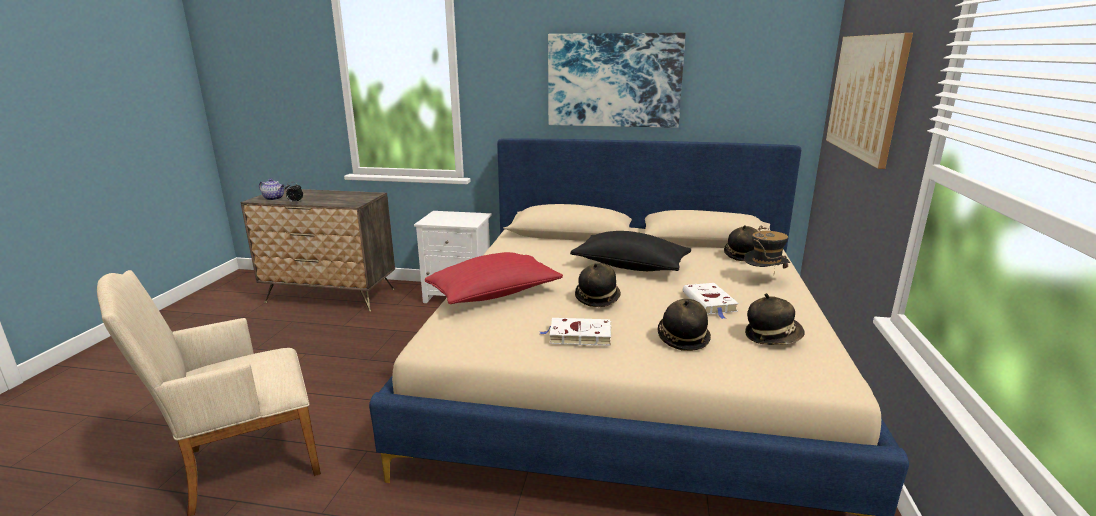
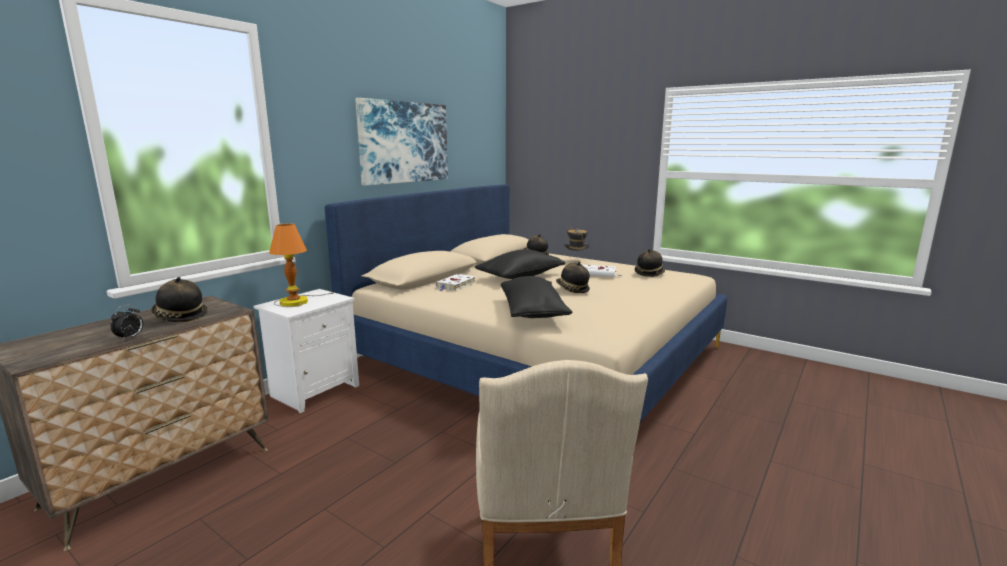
camera: 65 degrees left, 5 degrees down
teapot [259,179,285,200] -> none
red pillow [425,252,563,304] -> black pillow [501,276,572,318]
white book [540,318,611,346] -> white book moved to [436,274,476,291]
hat [658,299,711,351] -> hat moved to [151,277,208,322]
picture [826,33,913,169] -> none
none -> table lamp [269,223,333,307]

